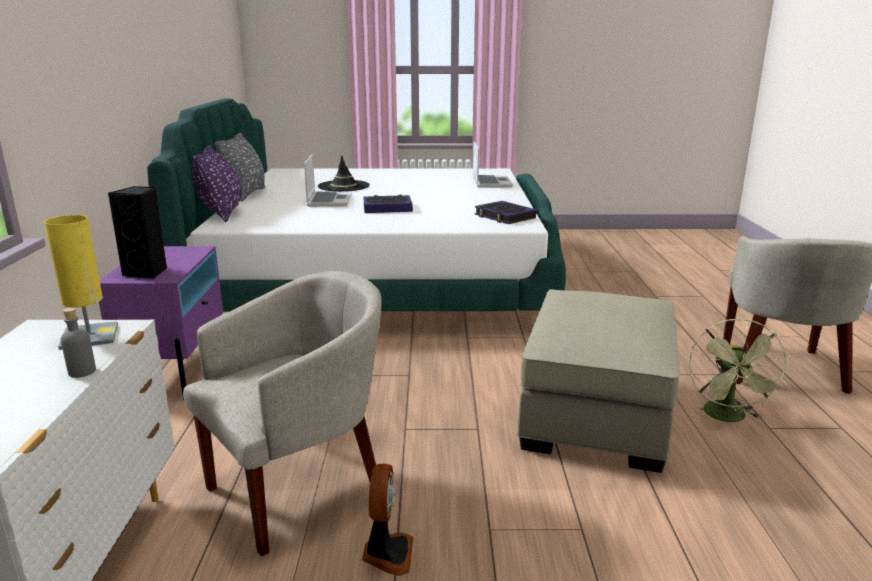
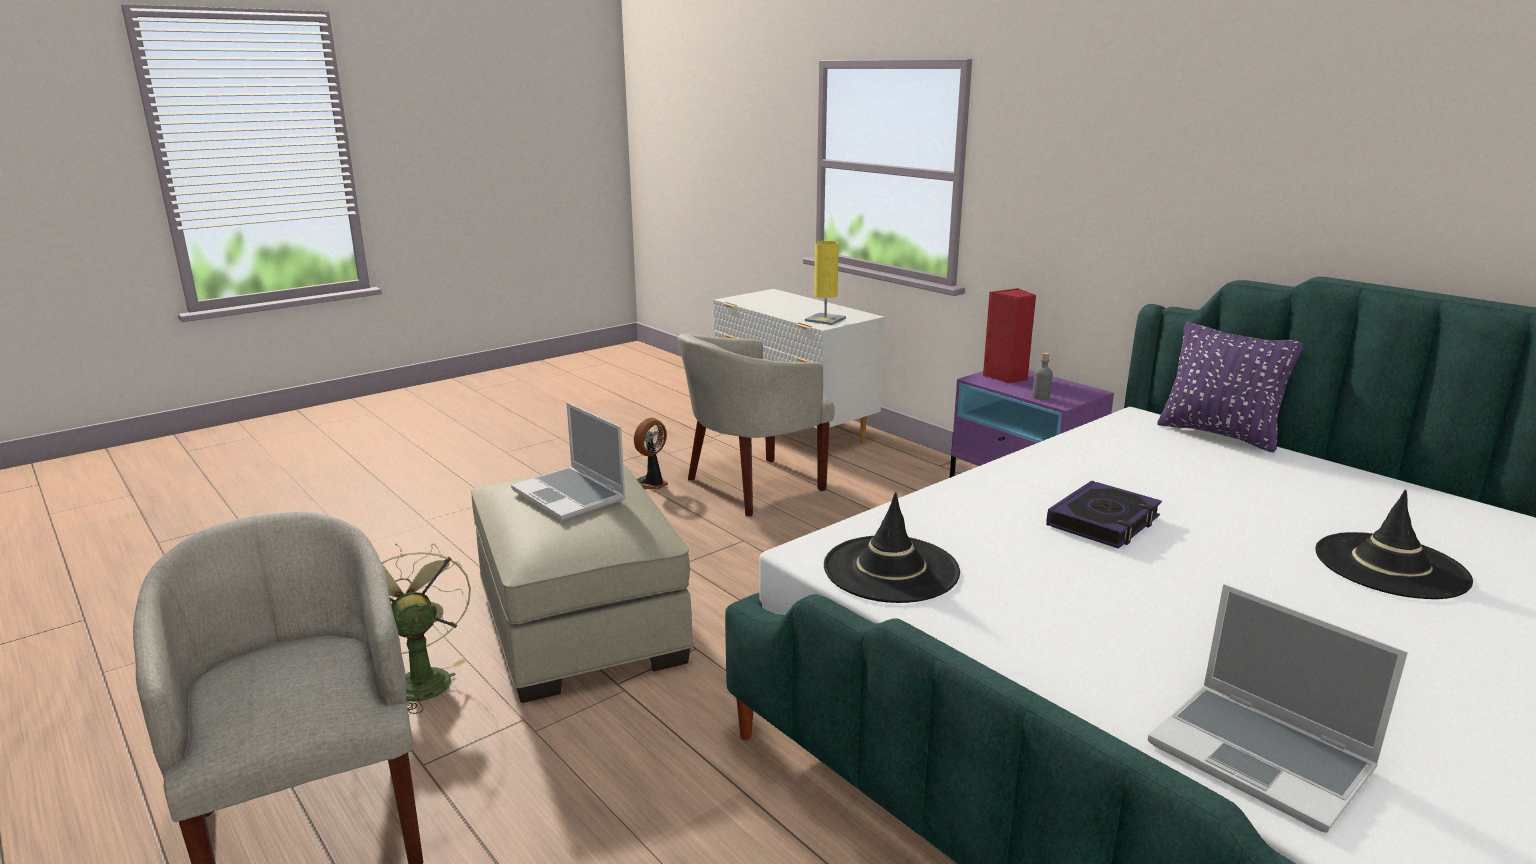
camera: 140 degrees right, 0 degrees up
grey bottle [61,308,96,378] -> grey bottle moved to [1032,352,1053,400]
black speaker [108,186,167,279] -> red speaker [983,288,1036,384]
beige armchair [183,271,382,556] -> beige armchair turned 45 degrees clockwise [678,333,835,516]
grey pillow [215,133,265,202] -> none
laptop [304,154,352,207] -> laptop moved to [511,403,626,521]
fan [362,464,413,576] -> fan turned 75 degrees clockwise [634,418,668,489]
book [475,201,536,224] -> black hat [824,492,960,603]

